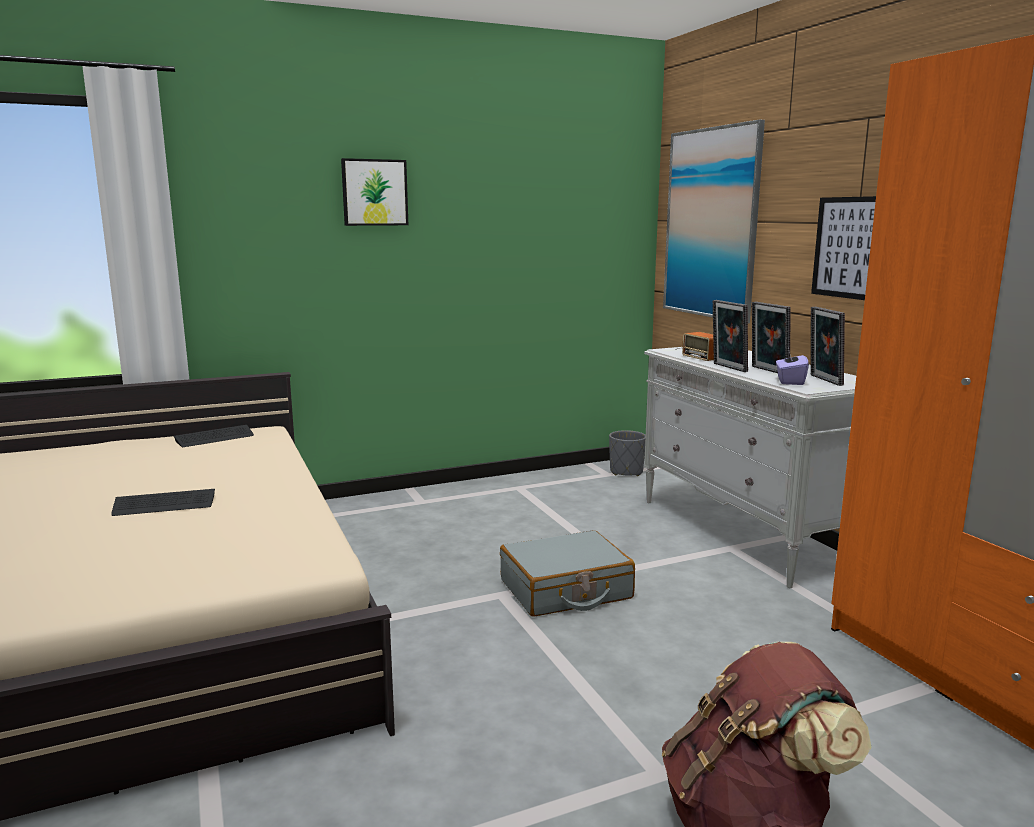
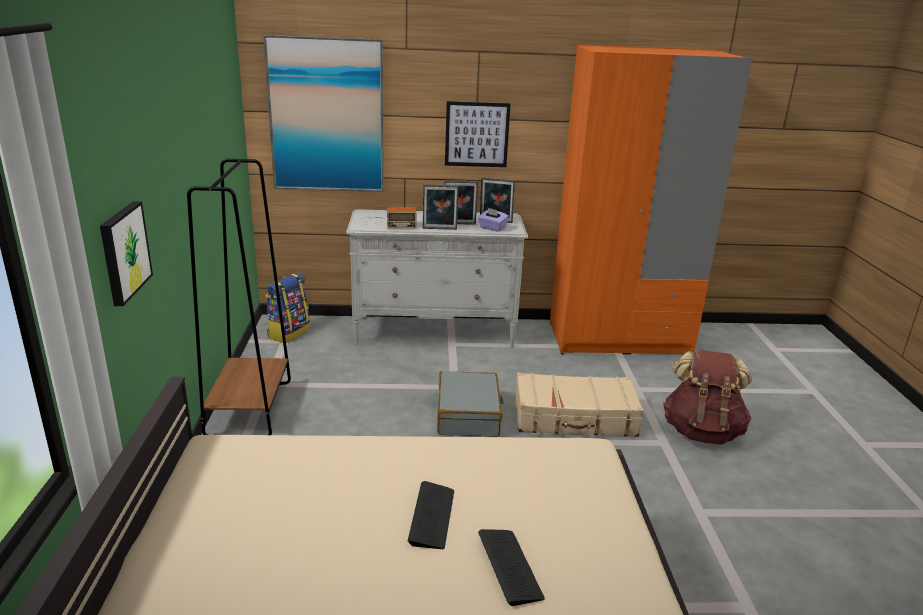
camera: 70 degrees left, 10 degrees up
keyboard [174,425,254,447] -> keyboard moved to [478,529,545,606]
picture [341,158,408,226] -> picture moved to [100,201,153,306]
grey planter [609,430,646,476] -> backpack [265,272,310,343]
none -> clothes rack [187,159,291,435]
none -> beige suitcase [515,373,644,437]

